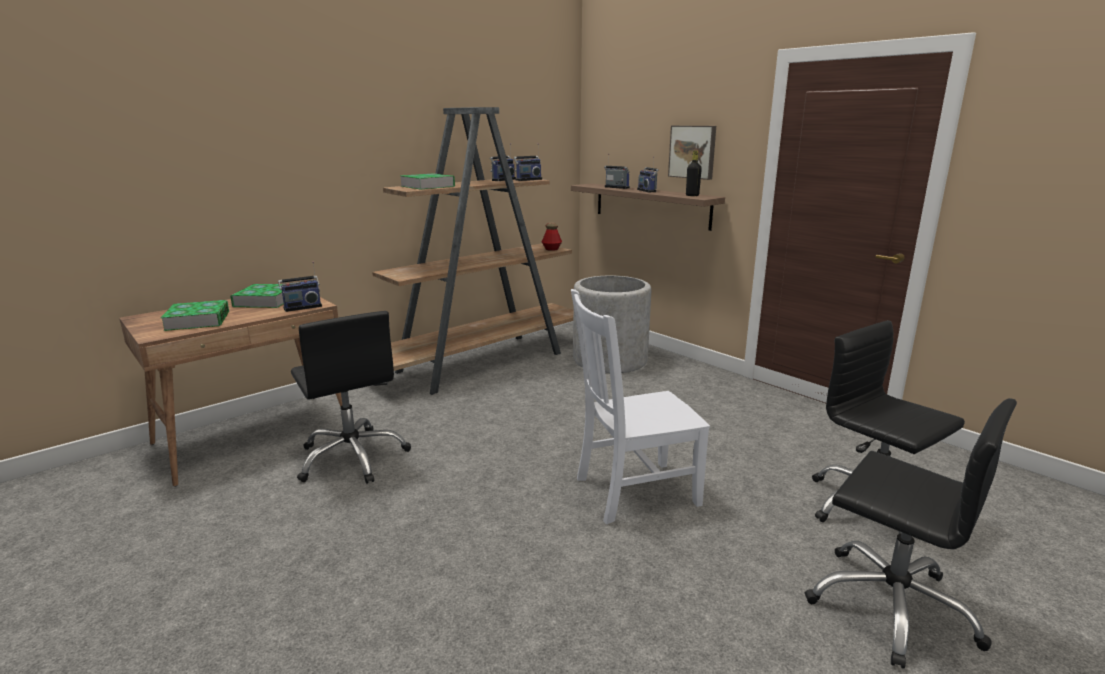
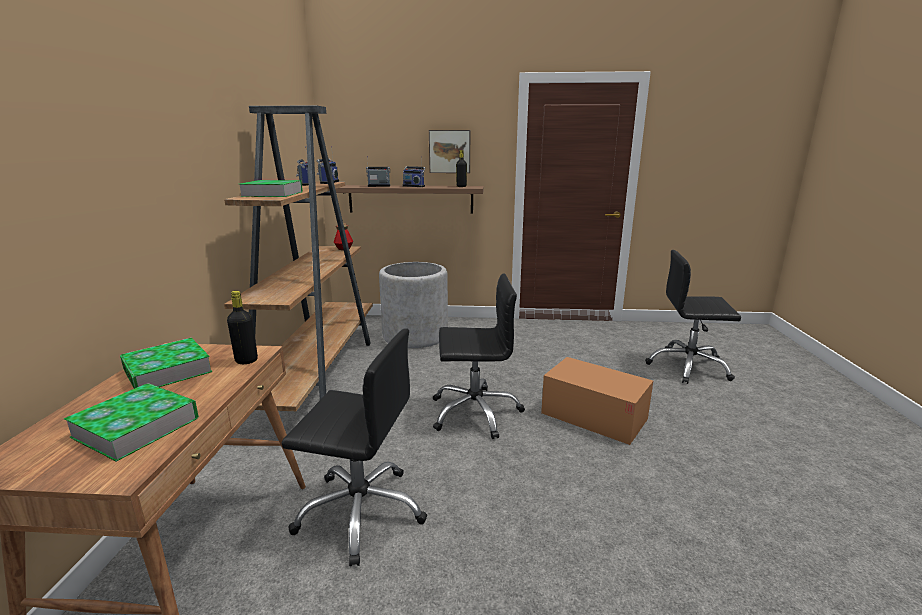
camera: 45 degrees left, 0 degrees up
radio [278,261,322,312] -> black bottle [227,291,258,364]
white chair [571,289,710,524] -> cardboard box [541,357,653,445]
black office chair [805,398,1017,669] -> black office chair moved to [433,273,525,439]

